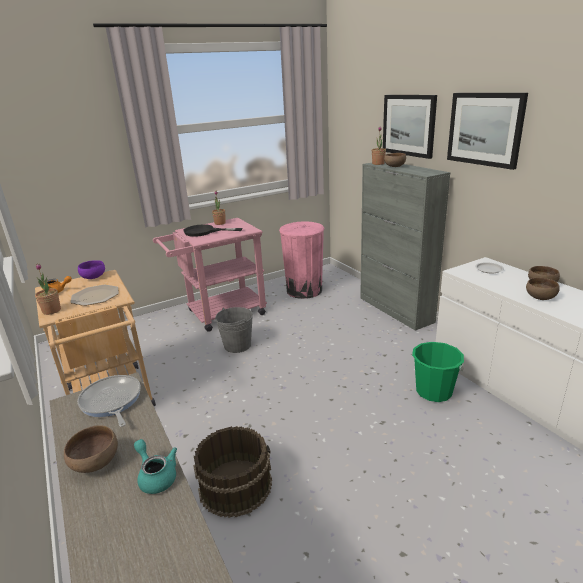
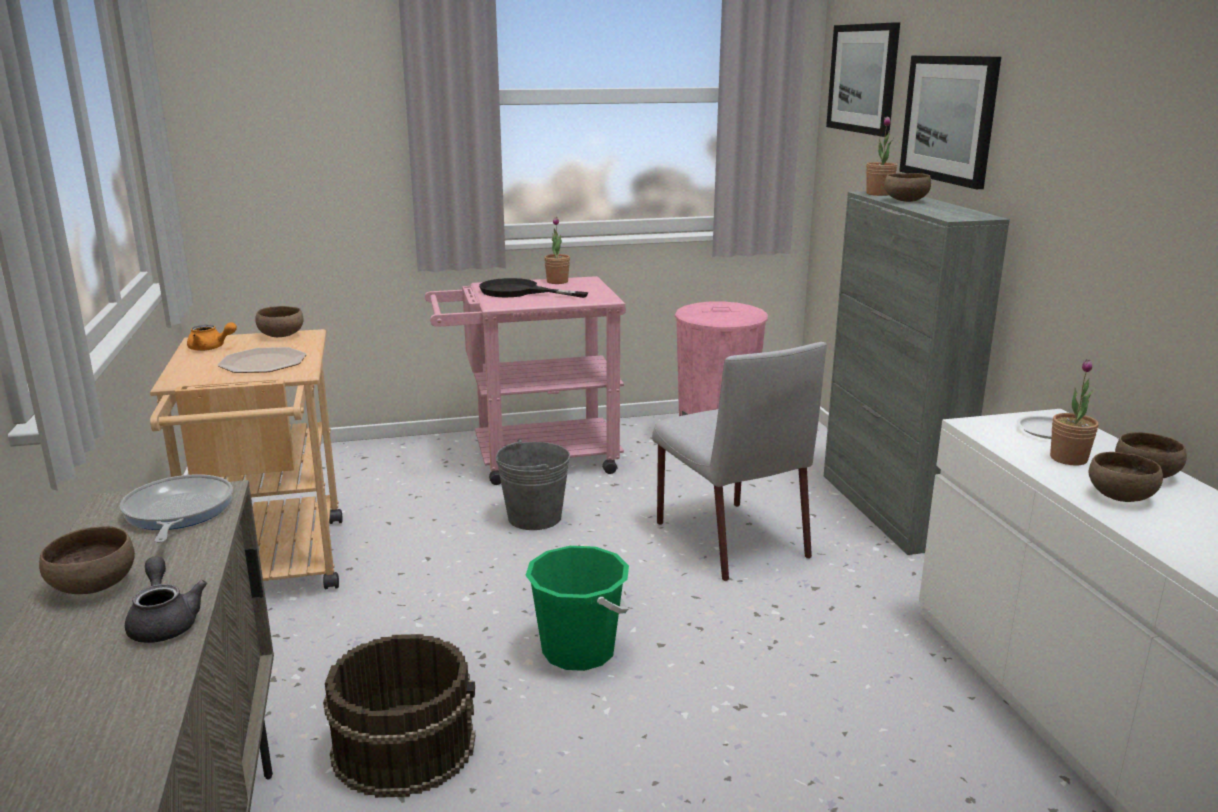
camera: 15 degrees right, 5 degrees down
potted plant [35,263,61,315] -> potted plant moved to [1050,359,1099,466]
purple bowl [78,260,105,279] -> brown bowl [255,306,304,337]
turquoise teapot [134,439,177,494] -> grey teapot [125,556,207,643]
green bucket [412,342,464,402] -> green bucket moved to [525,546,629,671]
picture [447,93,528,170] -> picture moved to [826,22,900,137]
none -> grey chair [652,342,827,581]

